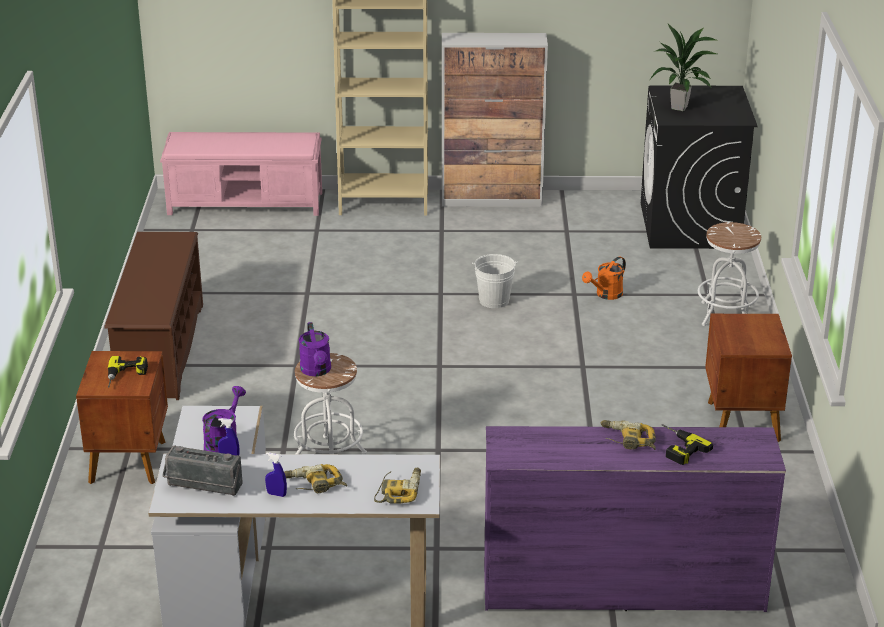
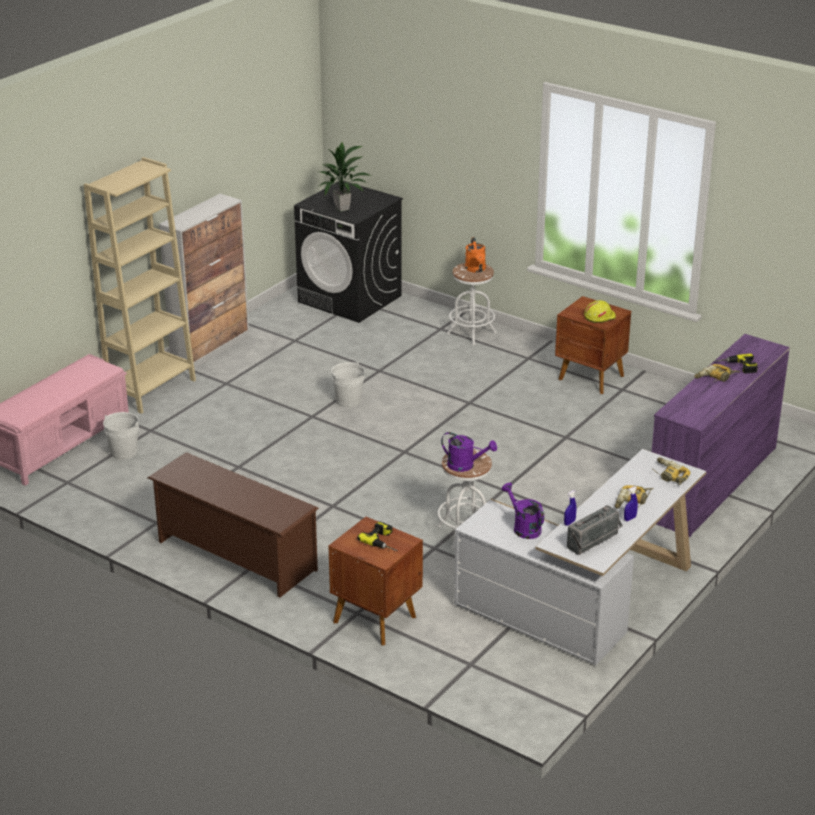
camera: 55 degrees left, 0 degrees up
orange watering can [582,256,626,300] -> orange watering can moved to [465,237,486,273]
none -> white bucket [103,412,139,460]
none -> yellow hard hat [584,300,616,323]

